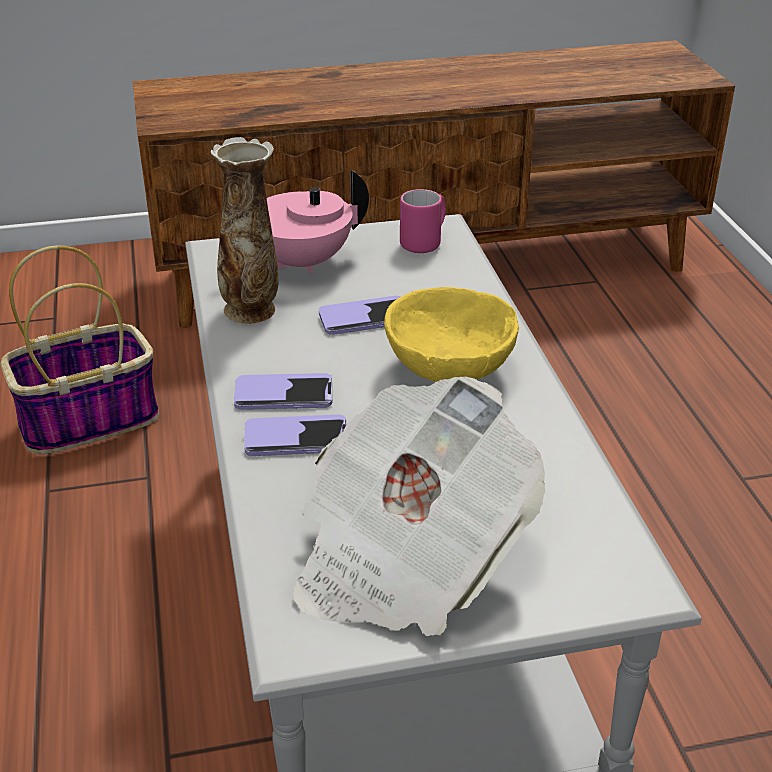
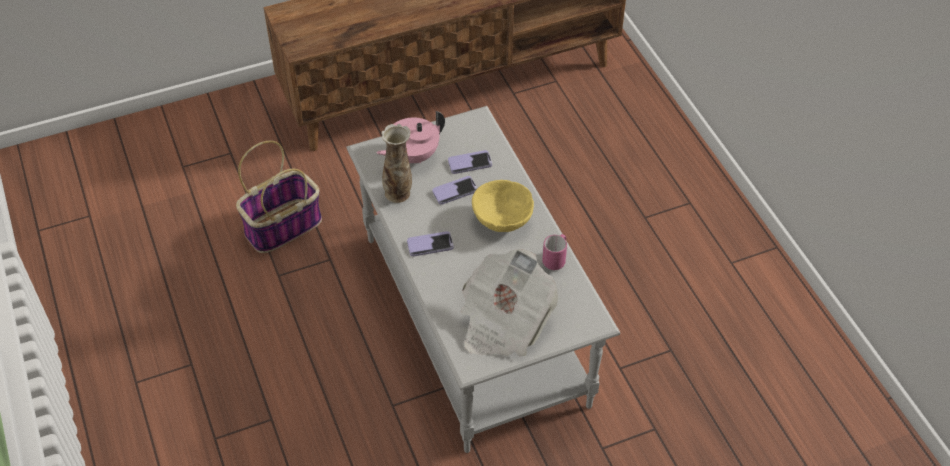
camera: 10 degrees left, 15 degrees up
phone [244,414,347,456] -> phone moved to [448,150,492,174]
pink mug [400,189,446,253] -> pink mug moved to [542,234,567,270]

